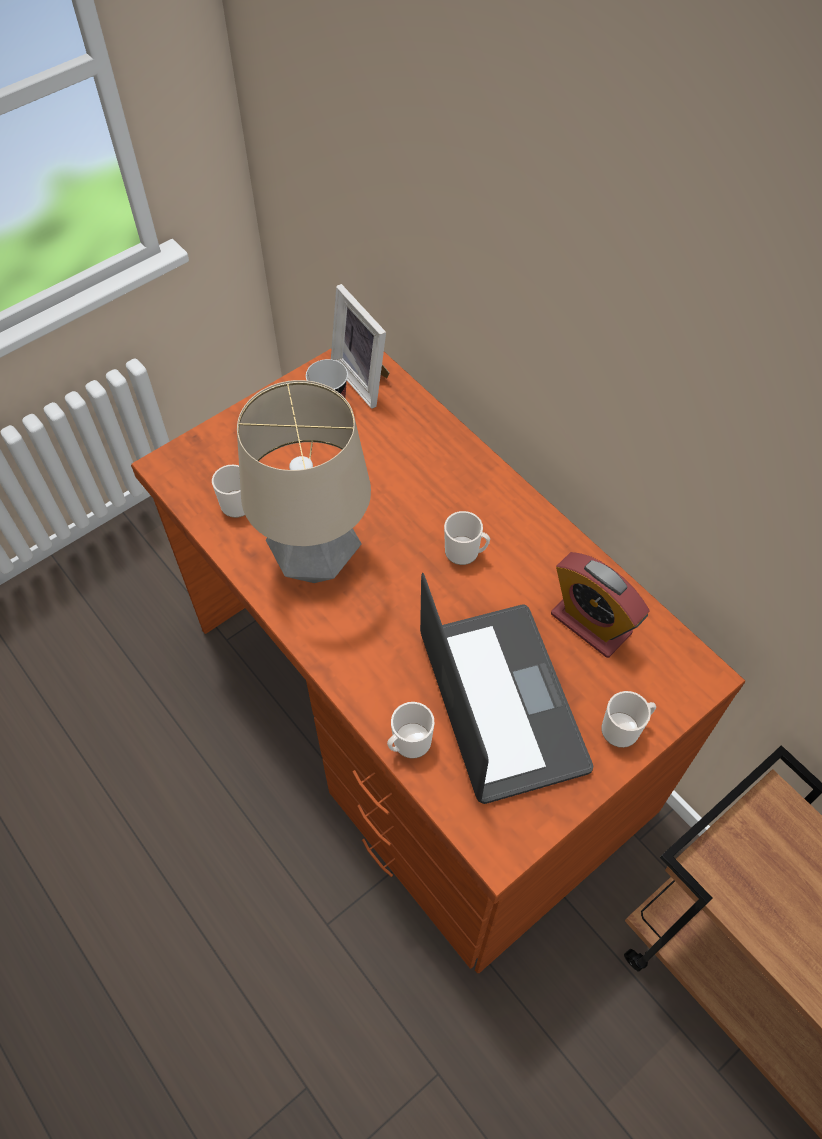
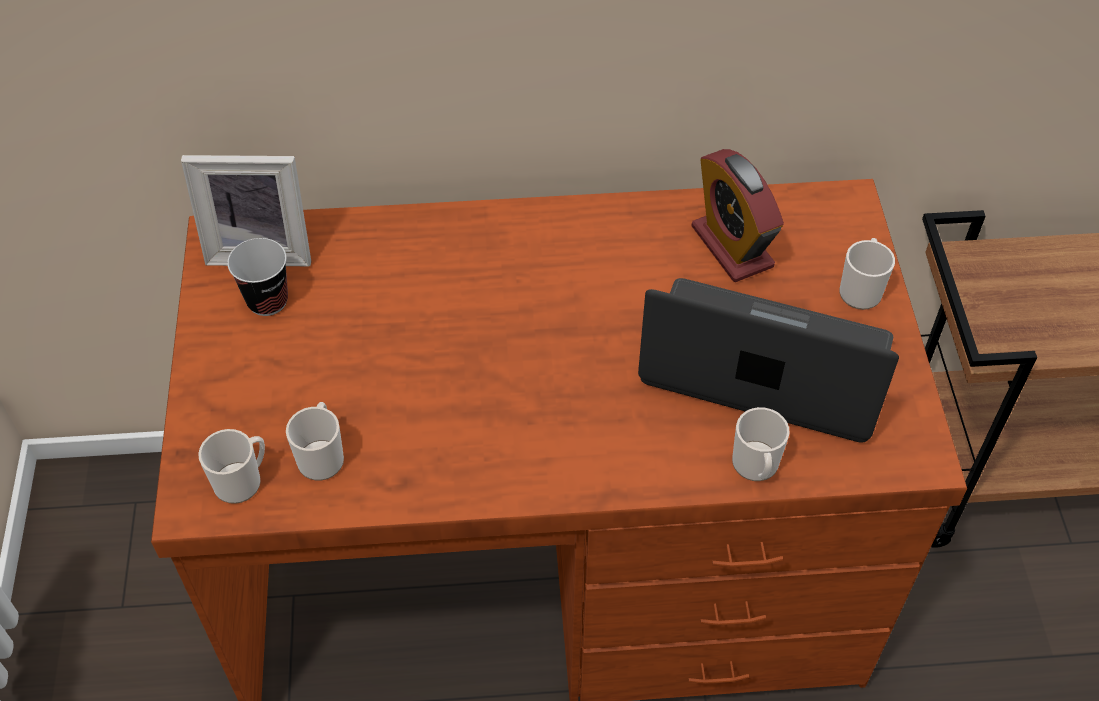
camera: 55 degrees left, 5 degrees down
table lamp [237,380,371,583] -> none
mug [444,511,490,565] -> mug moved to [198,429,265,504]
alarm clock [551,552,649,658] -> alarm clock turned 75 degrees clockwise [692,149,784,282]

